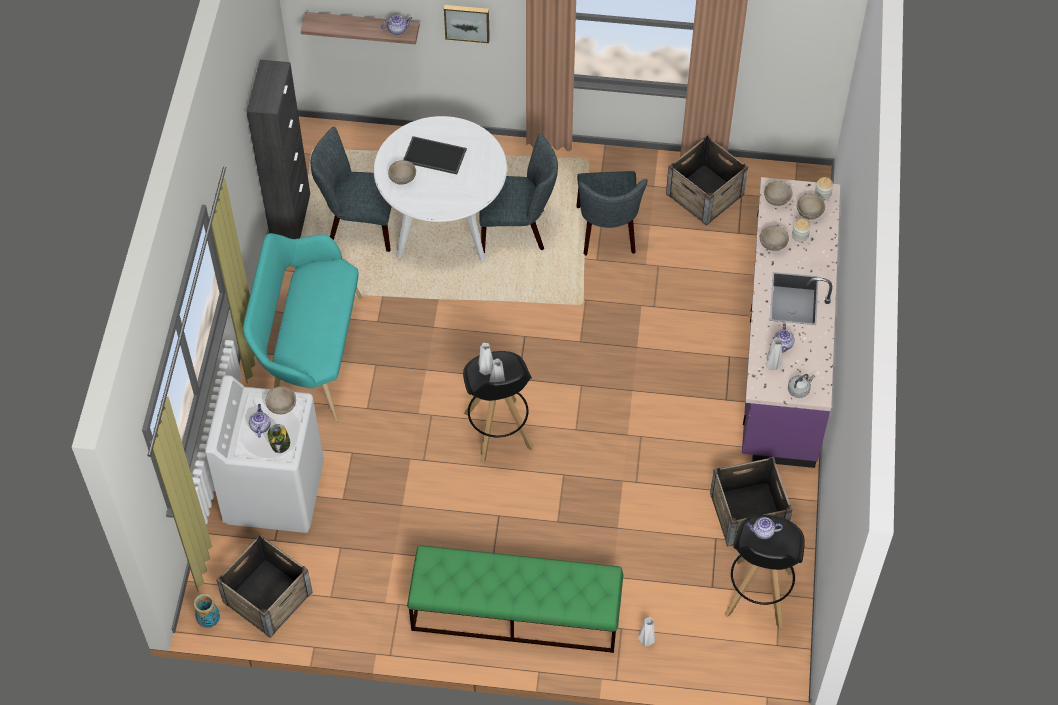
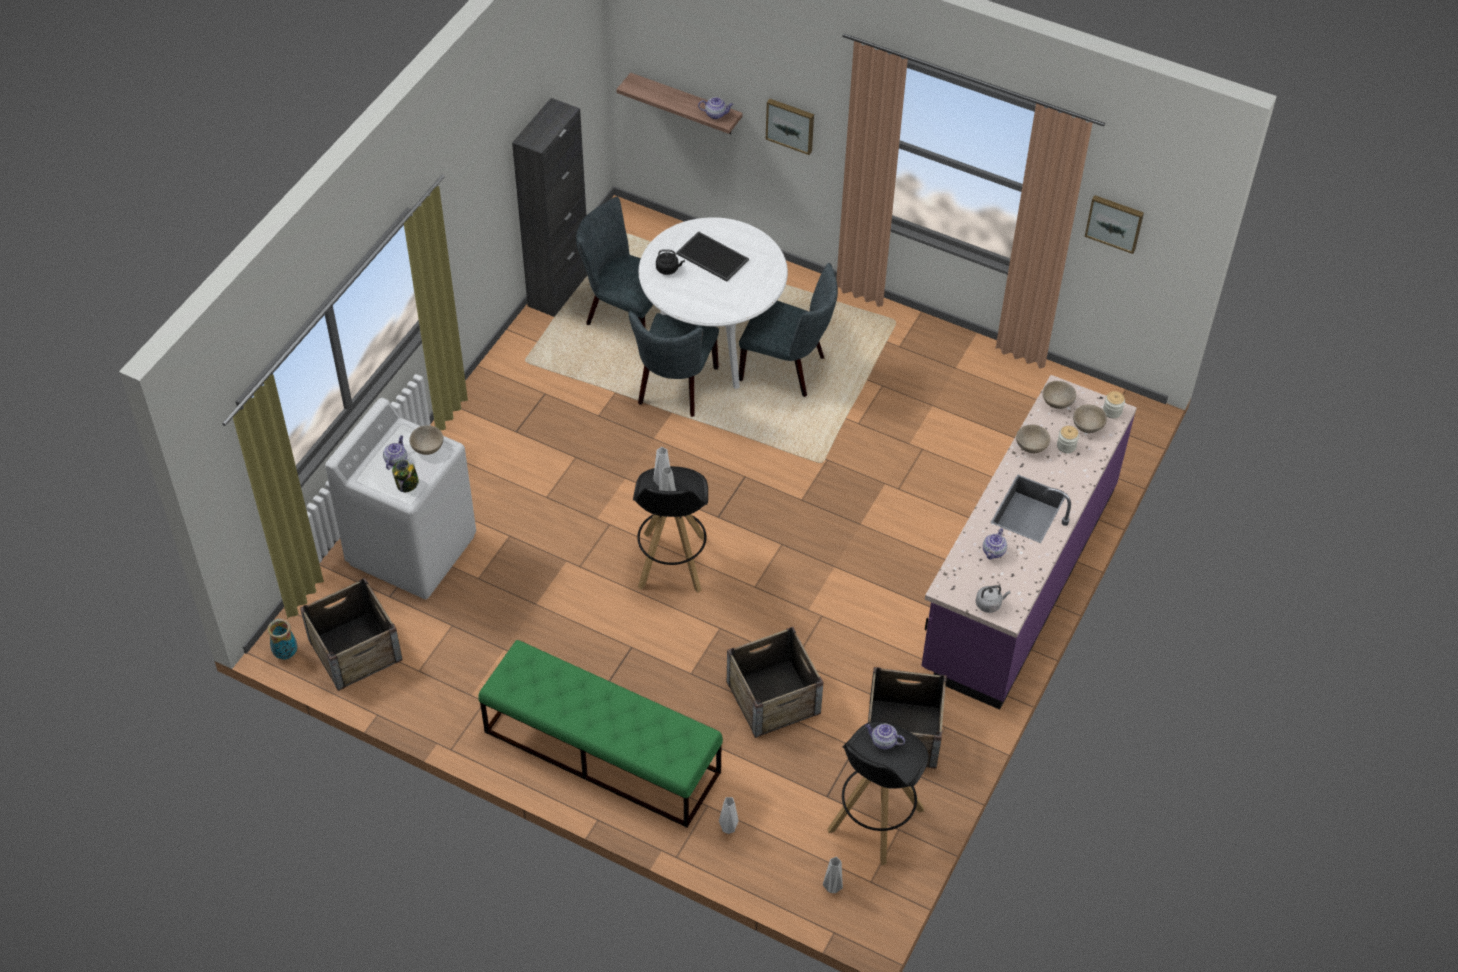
camera: 20 degrees right, 5 degrees down
turquoise bench [243,233,362,421] -> none
beige bowl [388,160,416,185] -> black kettle [656,249,685,275]
grey chair [577,171,648,256] -> grey chair moved to [628,311,719,417]
crate [666,136,748,226] -> crate moved to [727,627,824,738]
grey vase [766,337,782,370] -> grey vase moved to [823,857,843,893]
none -> picture [1085,195,1144,254]

